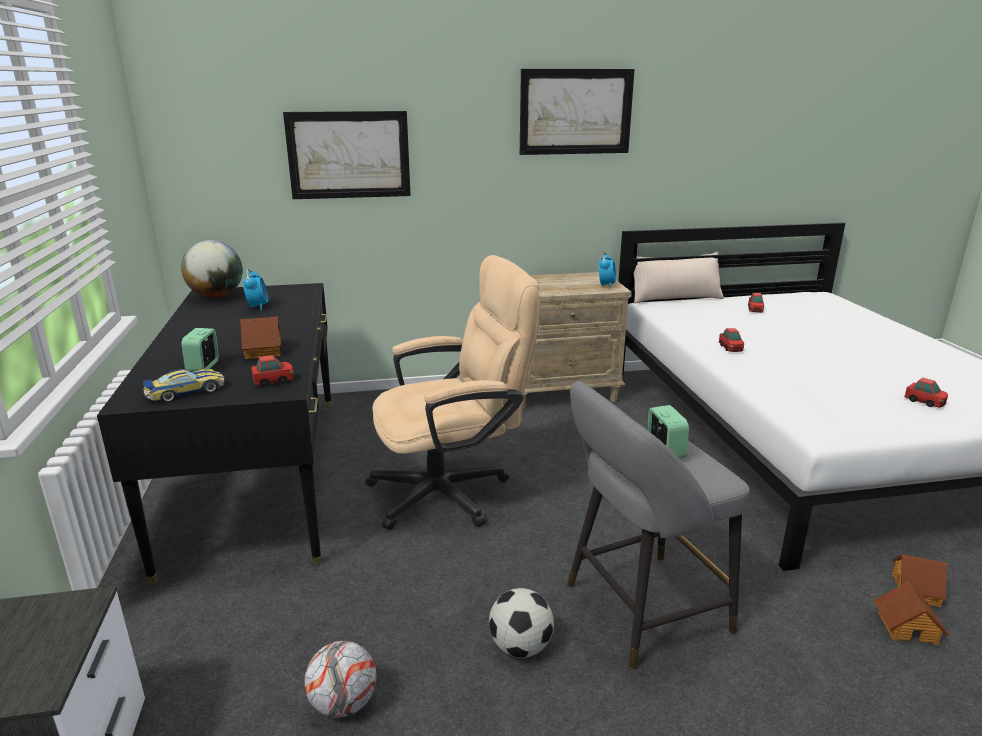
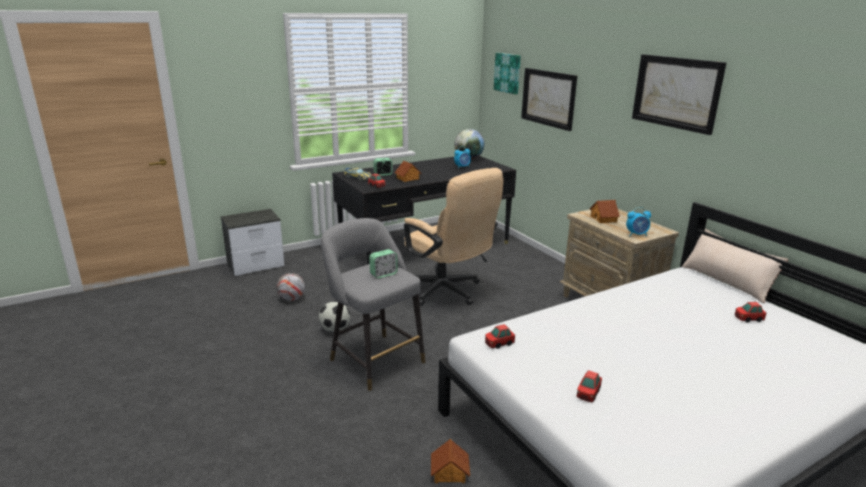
camera: 70 degrees right, 0 degrees up
toy car [719,328,744,352] -> toy car moved to [485,324,515,349]
toy house [874,581,949,645] -> toy house moved to [590,200,620,223]
none -> picture [494,53,521,94]

